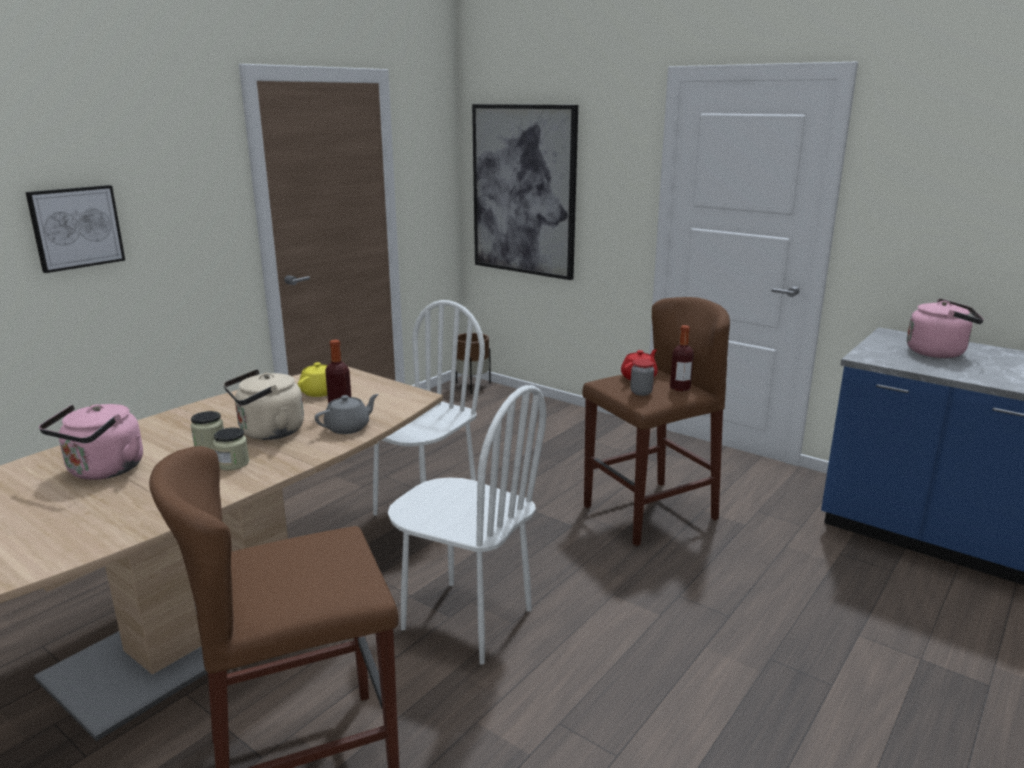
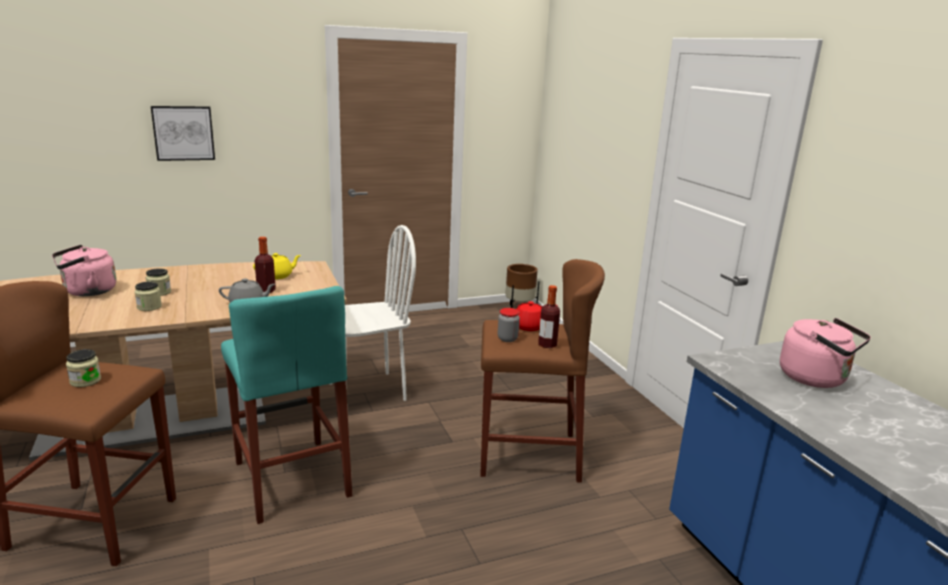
camera: 30 degrees right, 0 degrees up
beige kettle [223,369,304,440] -> none
white chair [388,385,546,665] -> turquoise stool [221,286,352,524]
picture [472,104,578,280] -> none
none -> jar [66,349,101,387]

